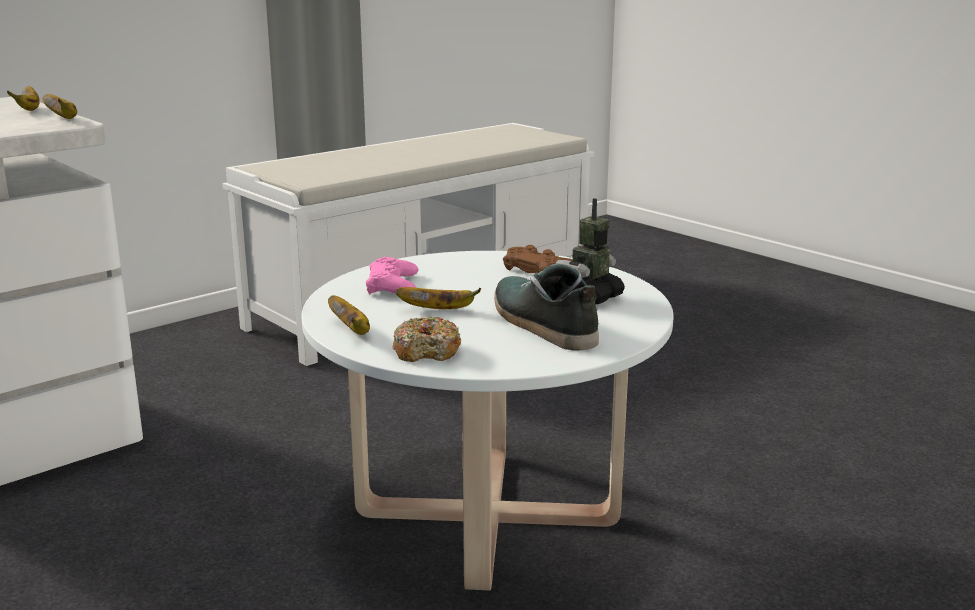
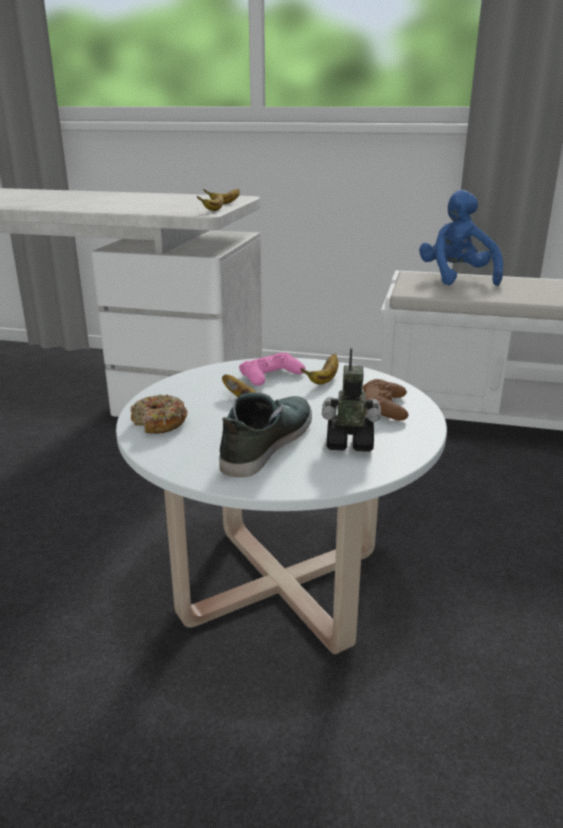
camera: 55 degrees right, 5 degrees up
banana [328,295,370,335] -> banana moved to [300,354,338,384]
none -> blue plush toy [419,190,503,286]

